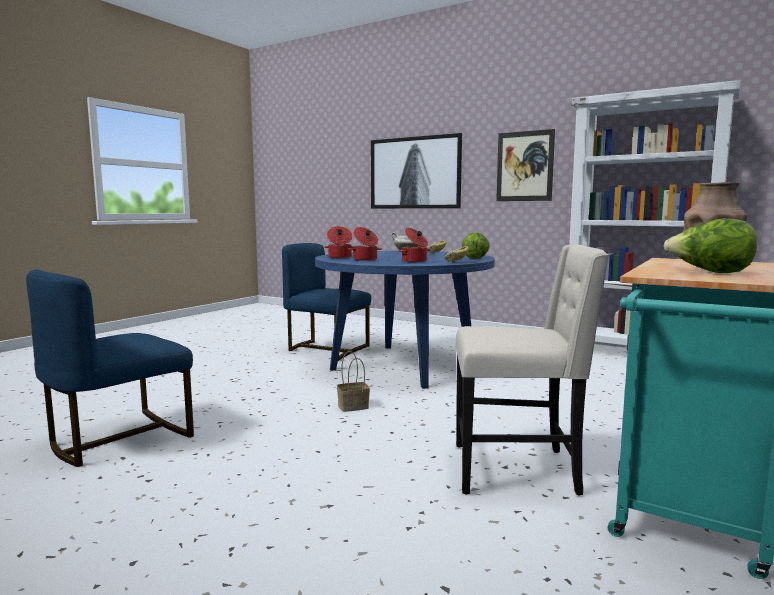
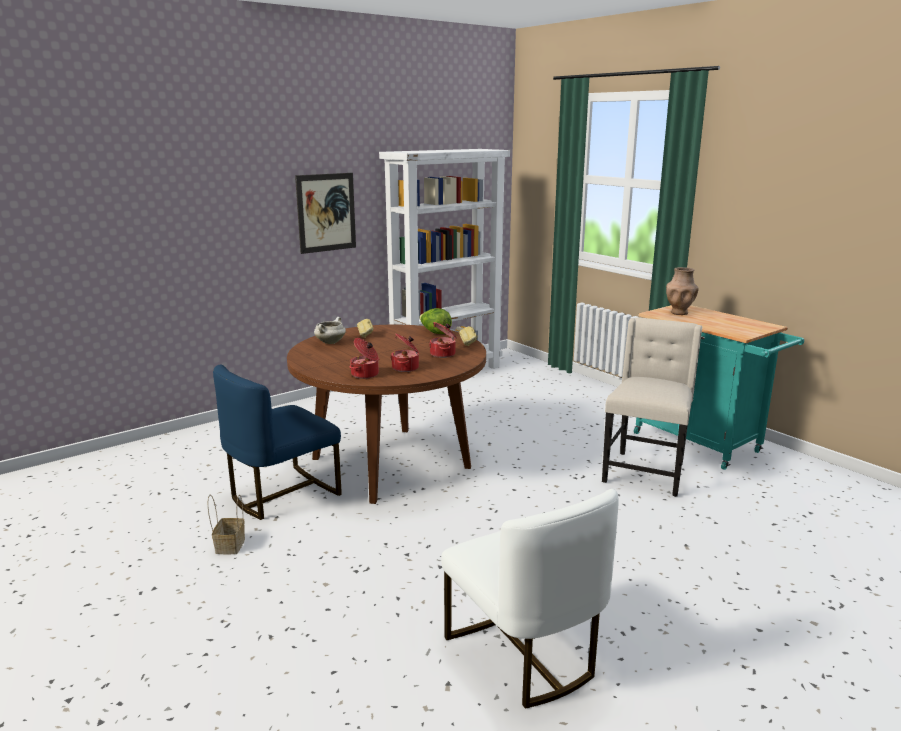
camera: 70 degrees left, 10 degrees up
blue chair [26,270,194,467] -> white chair [441,489,618,709]
blue dining table [315,251,495,389] -> brown dining table [287,325,486,504]
basket [337,351,370,412] -> basket moved to [208,494,245,554]
picture [371,133,462,208] -> none
lettuce [663,218,757,273] -> none

